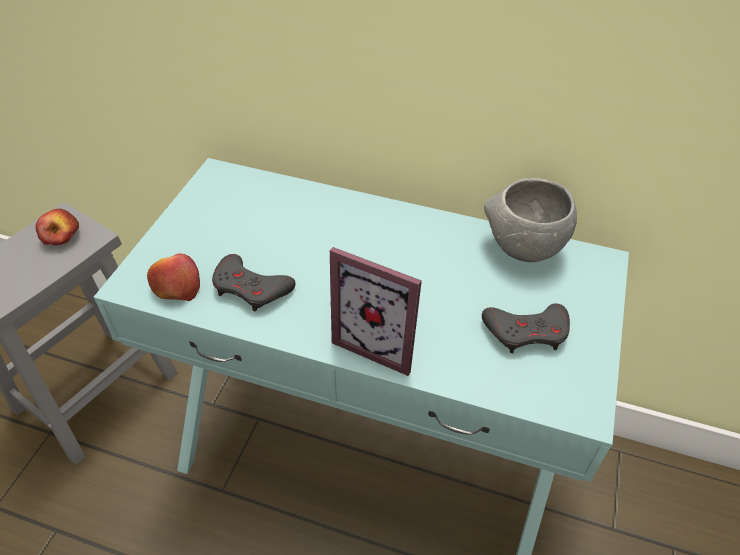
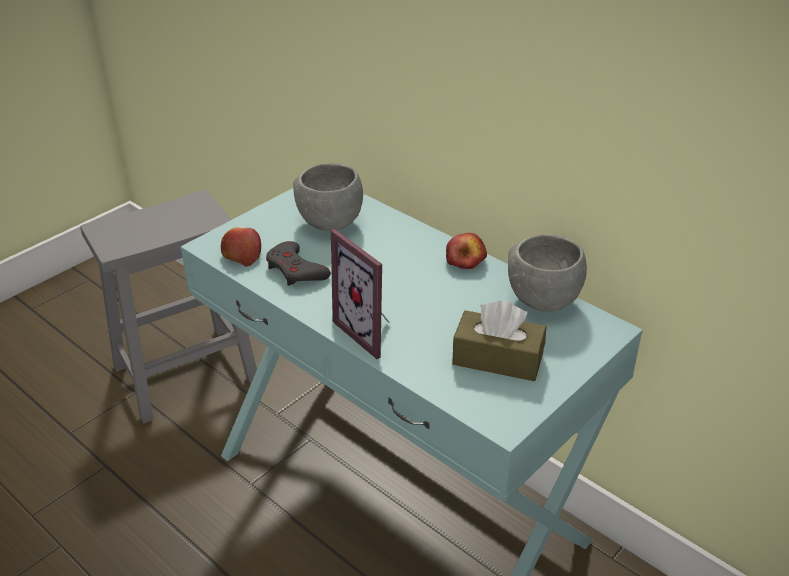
camera: 25 degrees right, 10 degrees down
apple [35,208,79,246] -> apple moved to [446,233,487,269]
grey game controller [482,303,570,353] -> brown tissue box [452,300,547,381]
none -> grey bowl [293,163,363,231]

